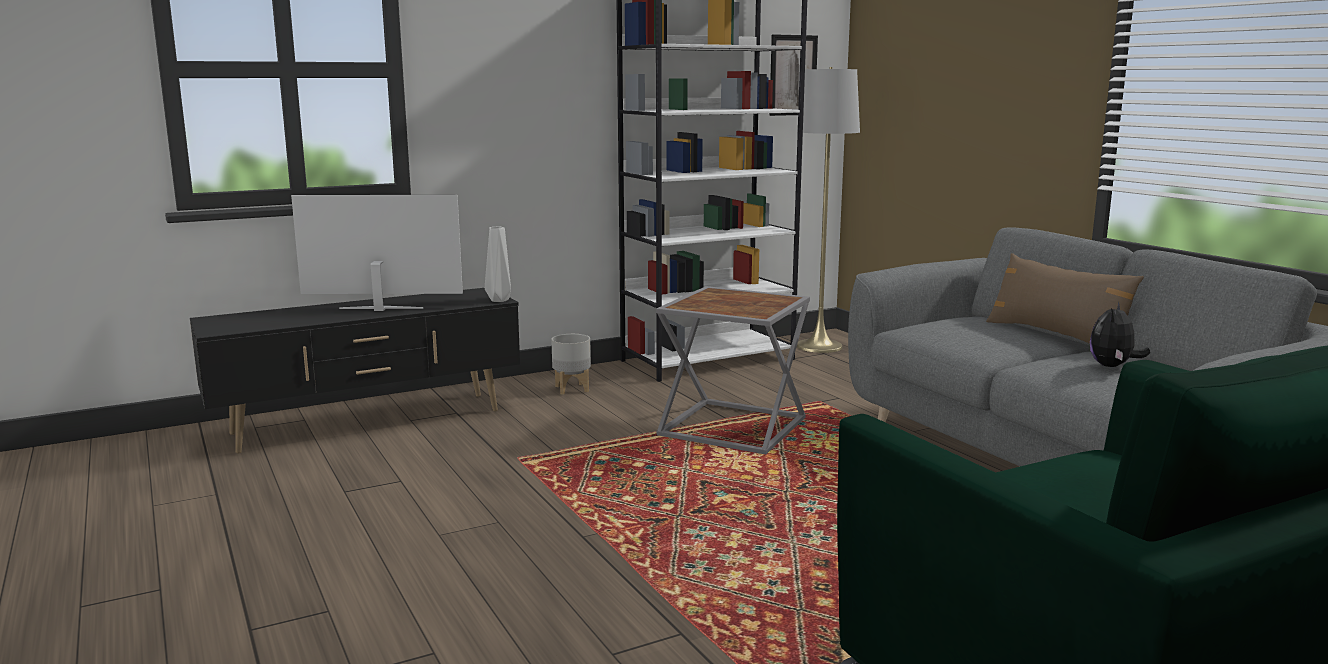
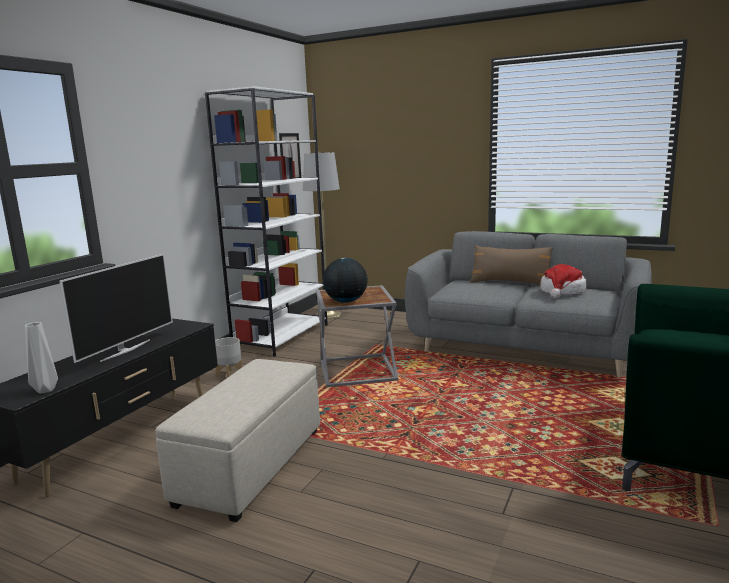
camera: 35 degrees left, 0 degrees up
television [291,195,463,311] -> television turned 150 degrees clockwise [60,254,173,363]
grey vase [485,226,511,302] -> grey vase moved to [25,322,58,394]
plush toy [1090,302,1150,367] -> hat [540,264,587,298]
none -> beige ottoman [155,359,320,522]
none -> globe [323,258,368,303]

